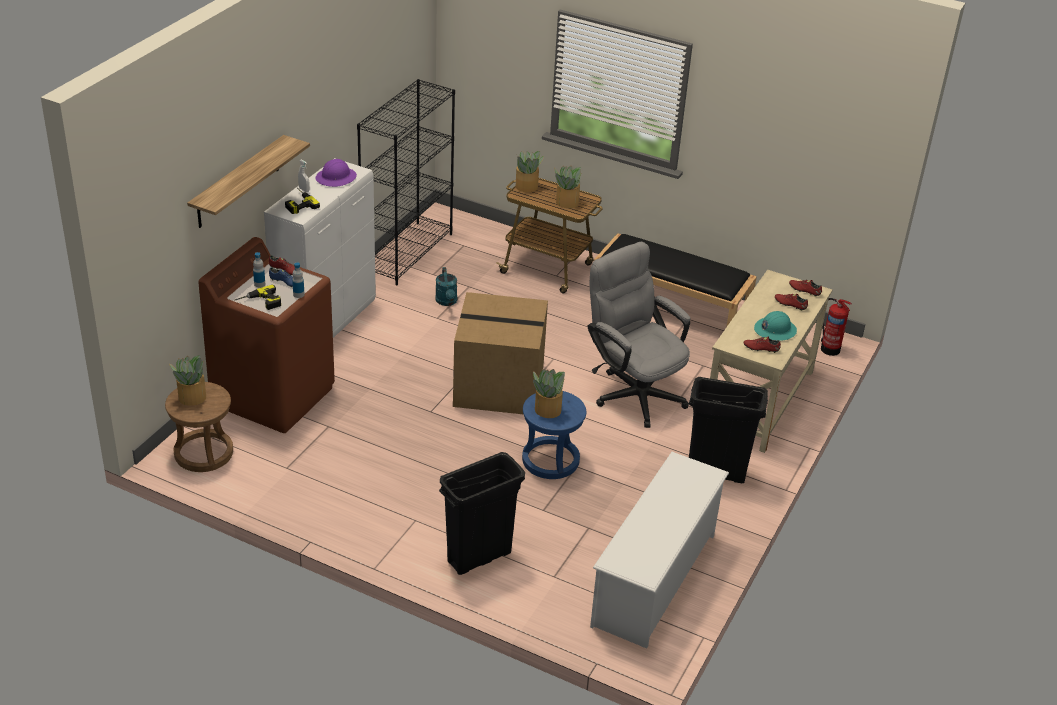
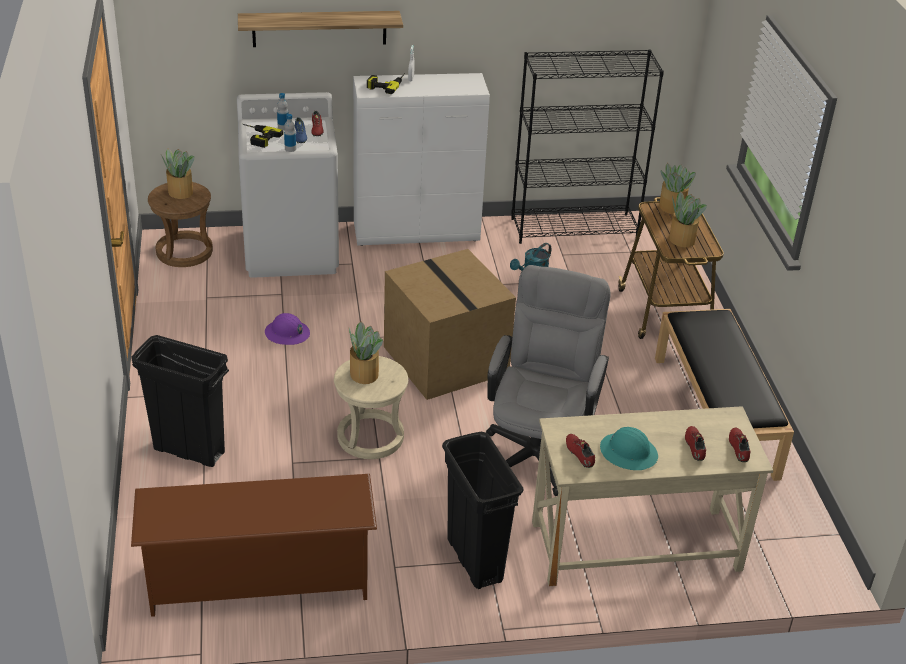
camera: 55 degrees right, 0 degrees up
brown washing machine [198,237,335,433] -> white washing machine [237,92,339,278]
purple hard hat [316,159,357,187] -> purple hard hat moved to [265,313,310,345]
blue stool [522,391,586,479] -> beige stool [334,356,408,459]
white shoe rack [590,452,729,648] -> brown shoe rack [131,474,377,617]
fire extinguisher [821,298,852,356] -> none

